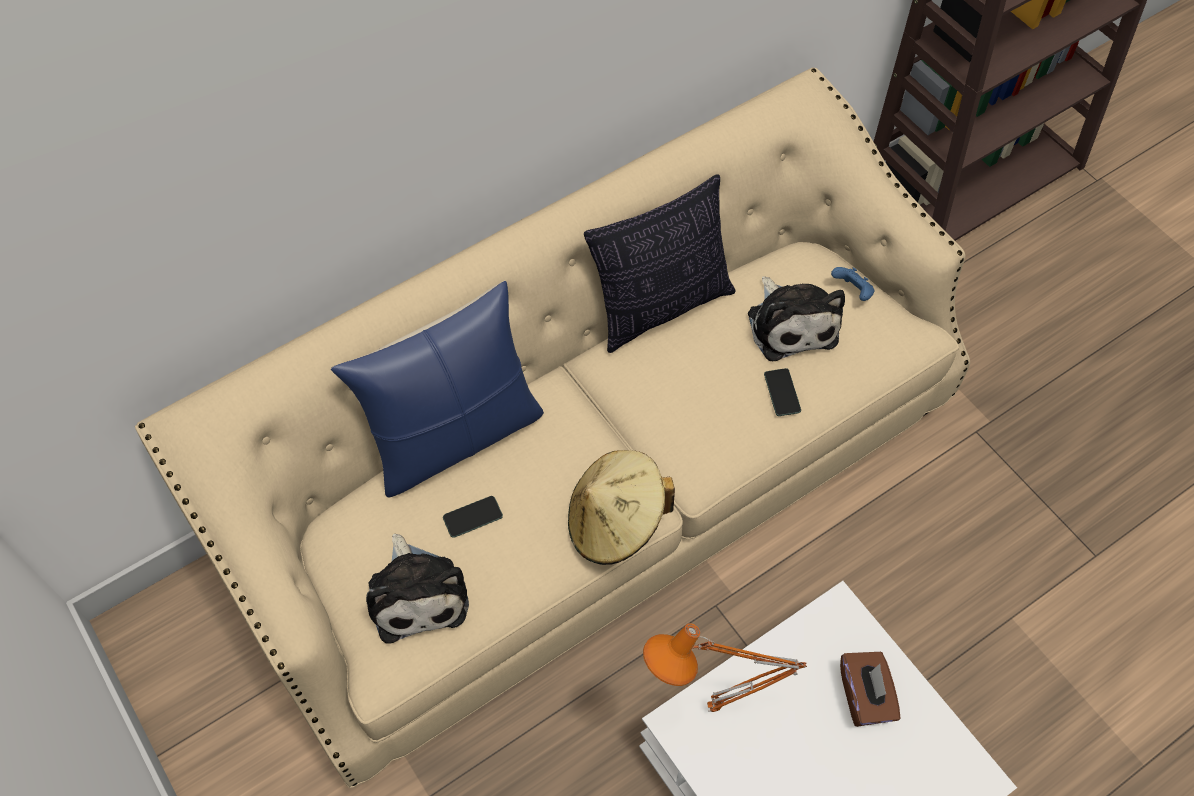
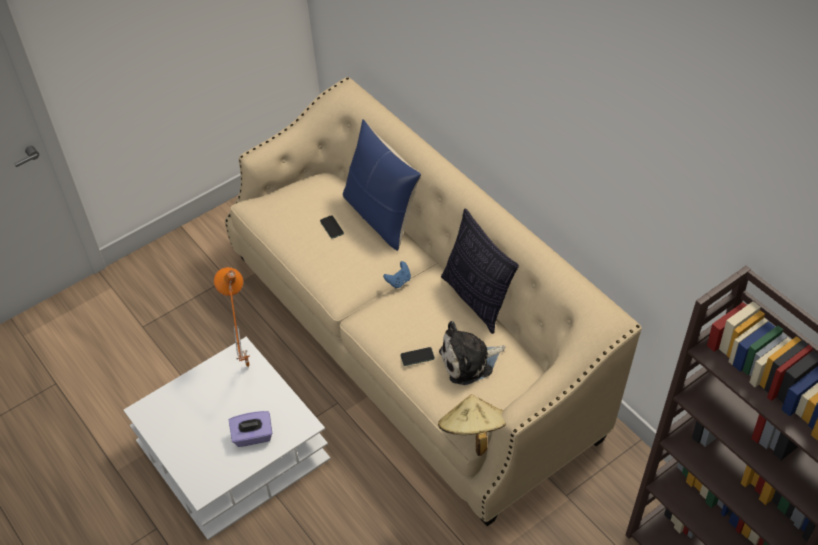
camera: 90 degrees right, 10 degrees down
plush toy [366,534,469,644] -> none
beige hat [568,450,675,565] -> beige hat moved to [438,394,506,456]
blue game controller [831,267,874,301] -> blue game controller moved to [383,261,411,288]
brown tissue box [840,652,900,727] -> purple tissue box [229,411,273,447]

